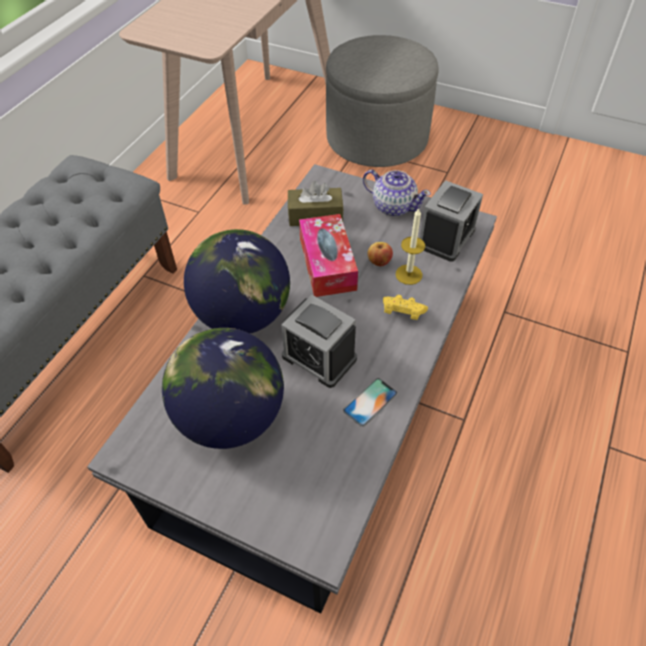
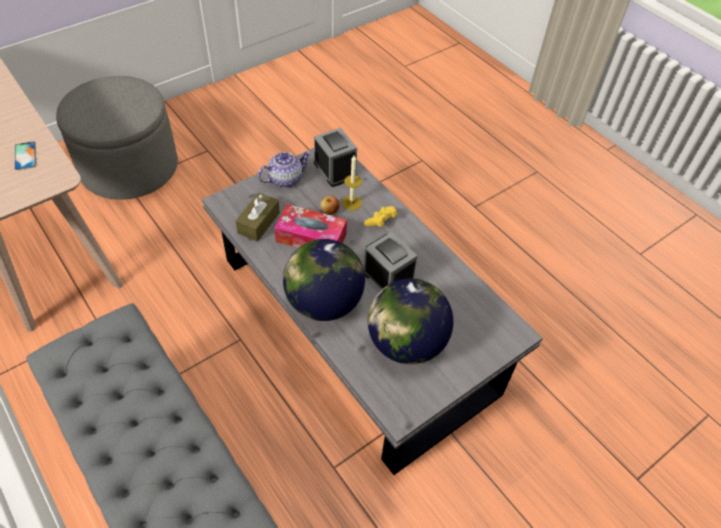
camera: 65 degrees left, 0 degrees up
alarm clock [281,295,357,388] -> alarm clock turned 105 degrees counterclockwise [363,232,418,290]
phone [343,378,398,427] -> phone moved to [14,141,36,170]

